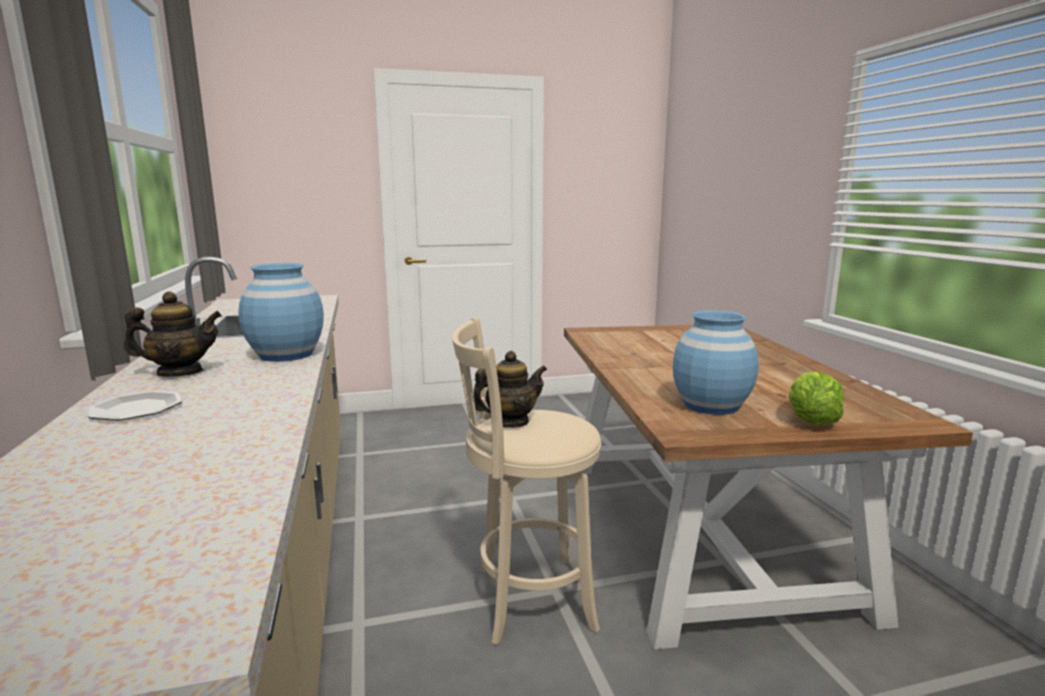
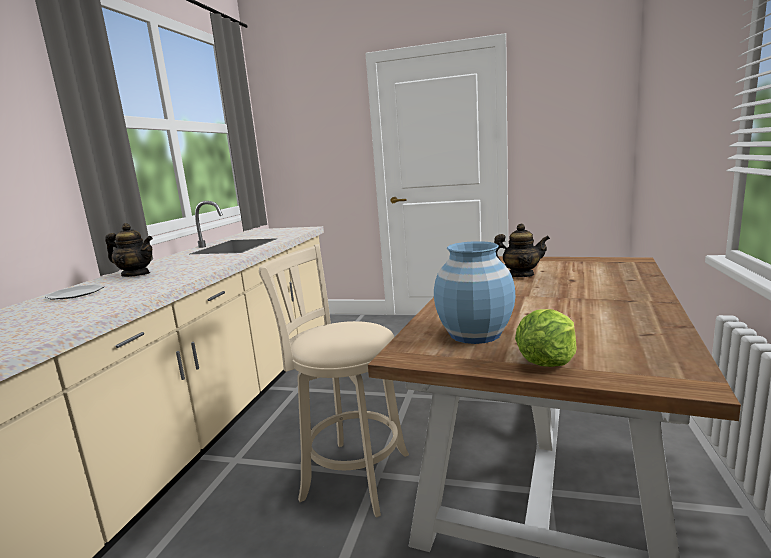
camera: 30 degrees right, 0 degrees up
blue vase [238,263,324,362] -> none
teapot [474,351,547,428] -> teapot moved to [494,223,550,277]

